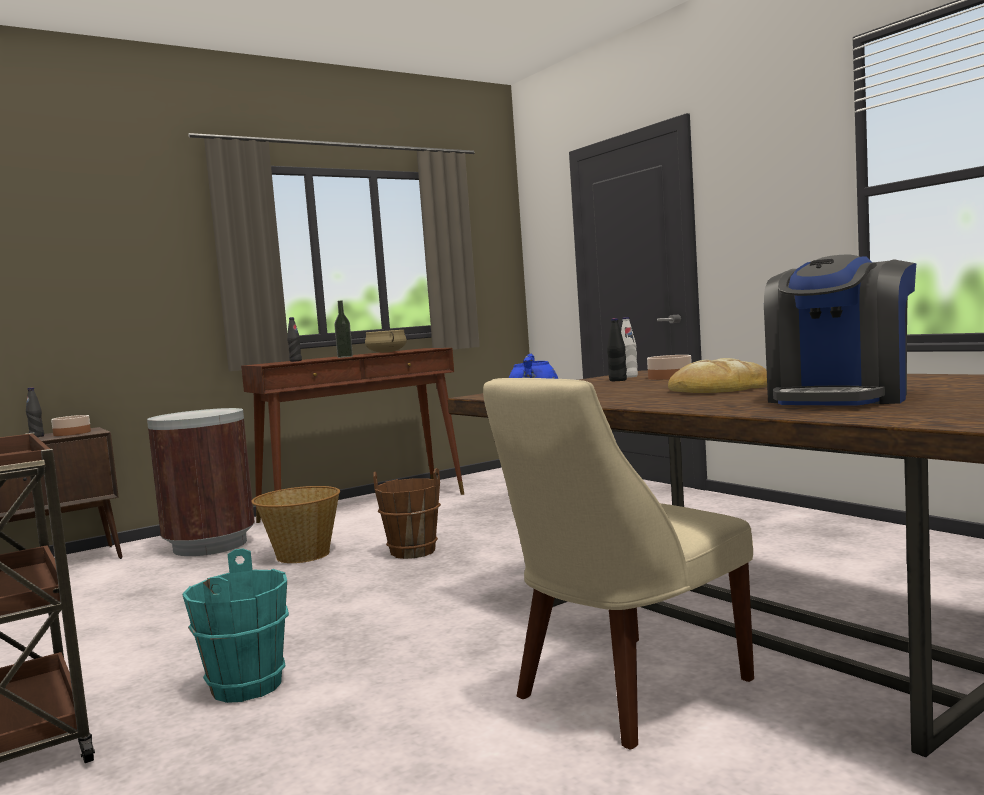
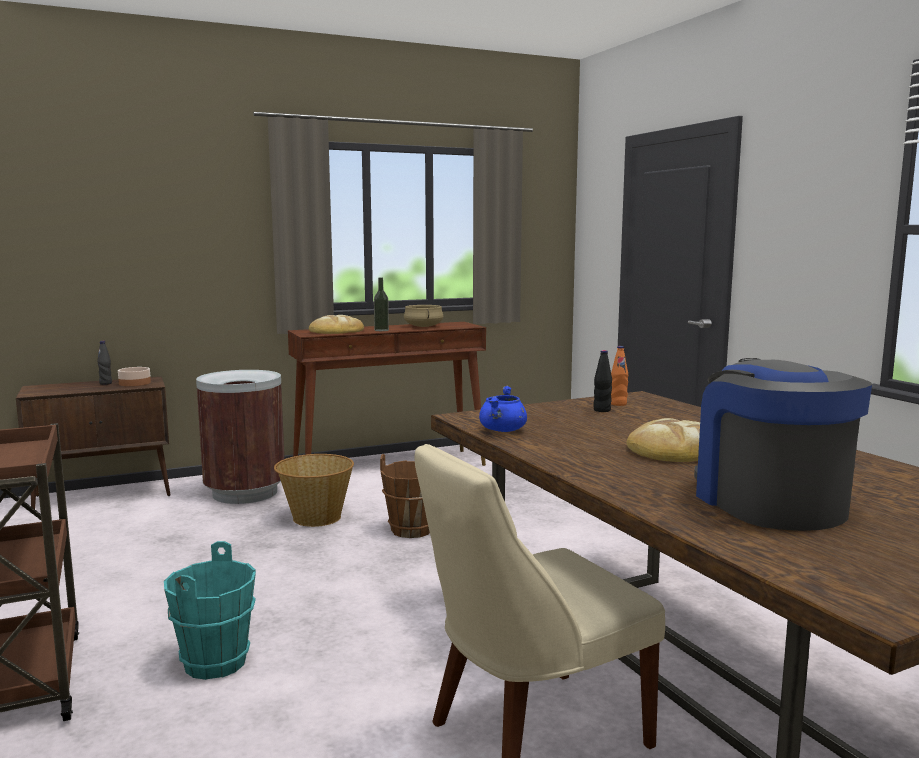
camera: 10 degrees right, 5 degrees up
black bottle [287,317,302,362] -> bread [309,315,364,334]
white bottle [621,317,638,378] -> orange bottle [611,346,628,406]
bowl [647,355,692,380] -> none
coffee machine [764,254,916,405] -> coffee machine turned 120 degrees clockwise [694,358,872,531]

